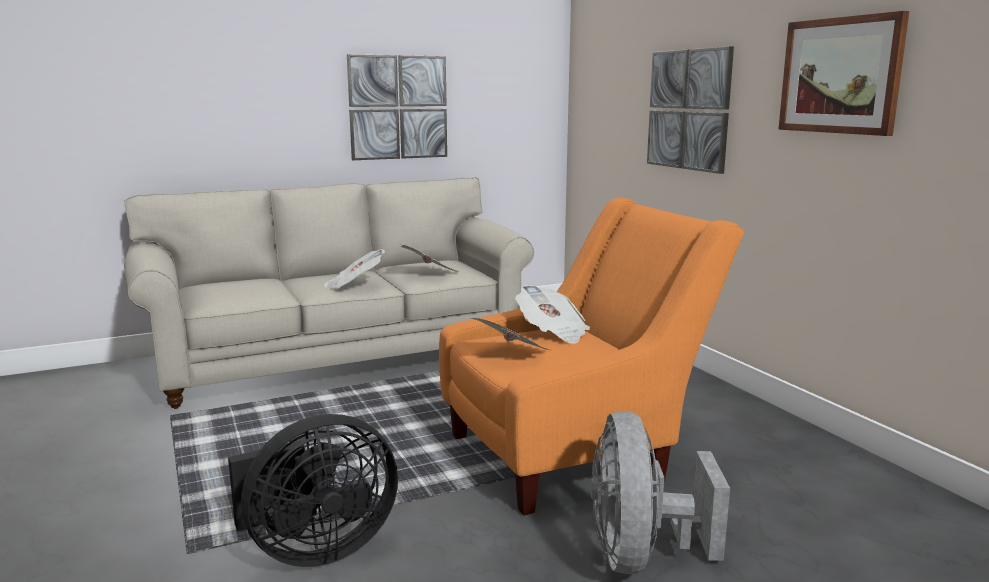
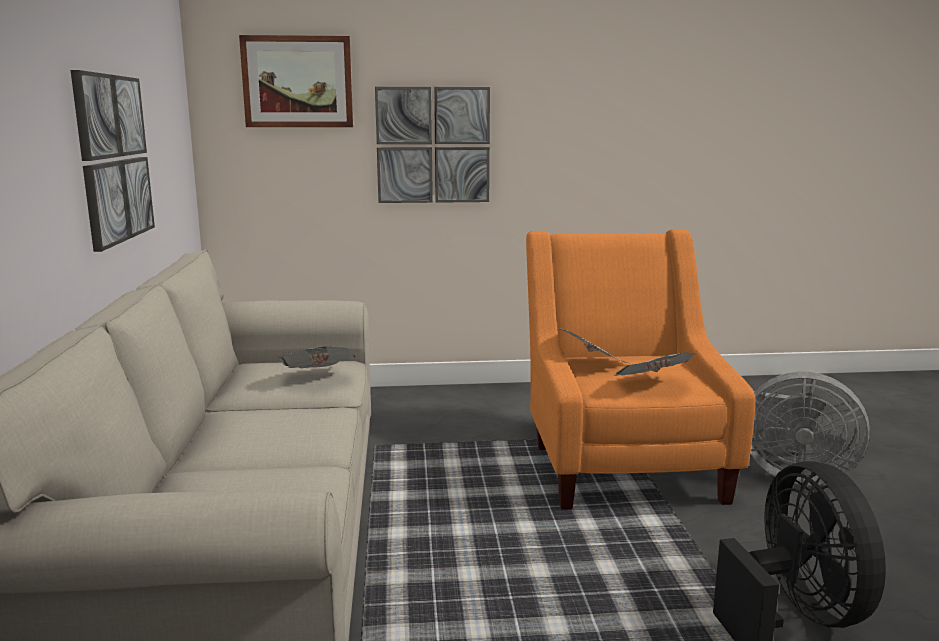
camera: 70 degrees left, 0 degrees up
newspaper [323,249,385,289] -> none
picture [778,11,909,136] -> picture moved to [239,35,353,127]

